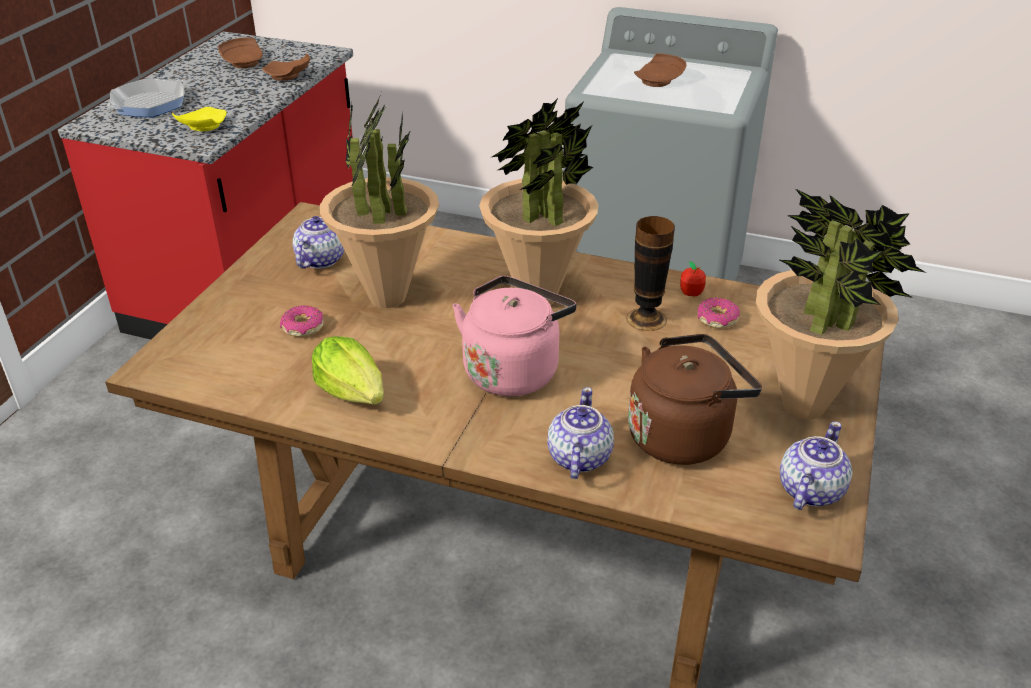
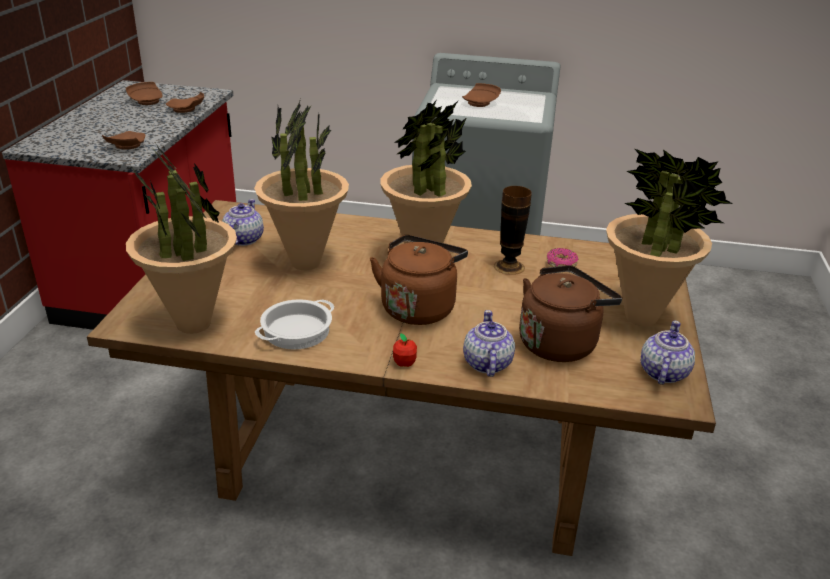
camera: 10 degrees left, 5 degrees down
frying pan [107,79,187,117] -> none
yellow plate [172,107,227,131] -> brown plate [102,131,145,150]
donut [280,305,324,337] -> none
lettuce [312,336,384,405] -> cooking pot [255,299,334,349]
pink kettle [452,276,576,396] -> brown kettle [370,235,468,325]
apple [680,261,706,297] -> apple moved to [393,333,417,367]
none -> potted plant [126,144,237,334]

